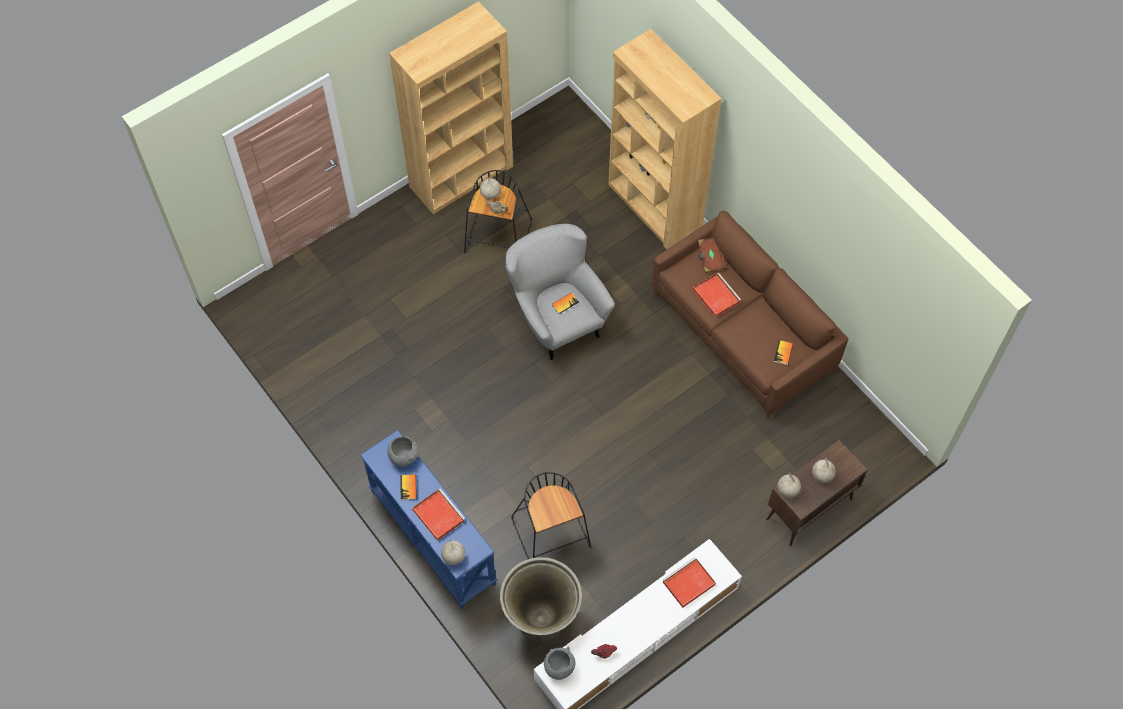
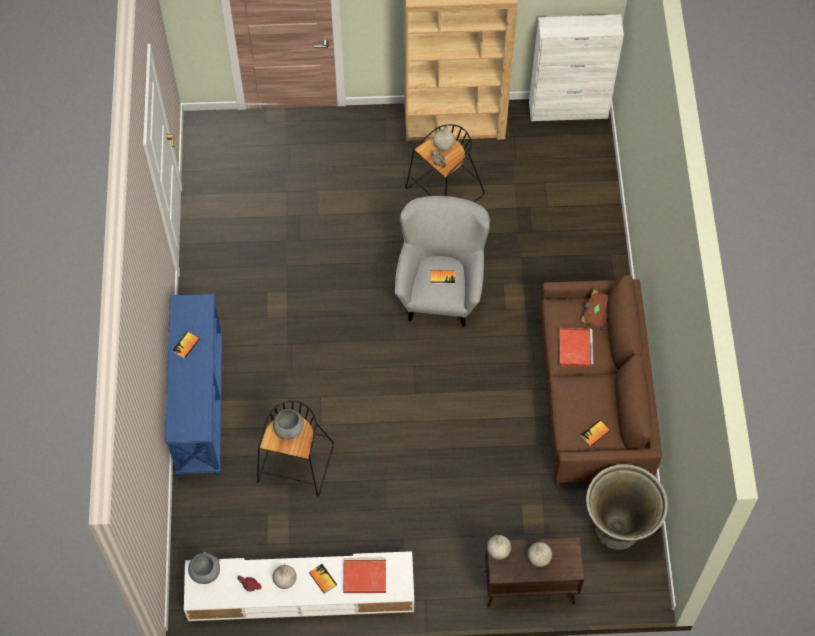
camera: 35 degrees right, 0 degrees up
grey bowl [387,436,418,467] -> grey bowl moved to [273,409,304,439]
red tray [412,488,465,541] -> none
globe [441,540,465,565] -> globe moved to [273,563,297,589]
grey planter [500,557,582,642] -> grey planter moved to [586,464,668,550]
brown bookcase [608,29,722,249] -> none
none -> book [309,564,337,594]
none -> white cabinet [529,15,624,121]

